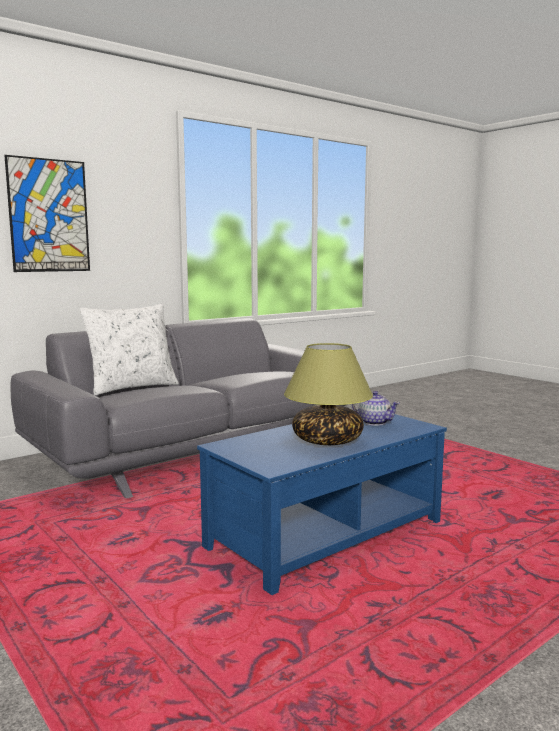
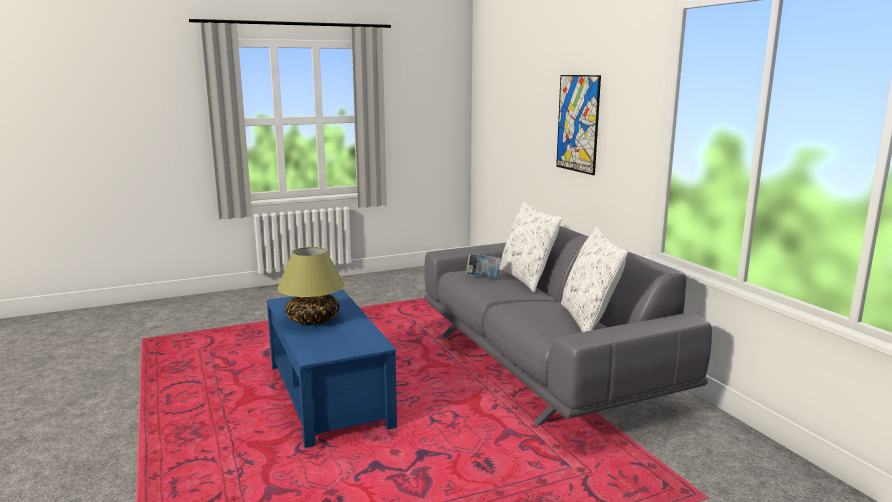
camera: 105 degrees right, 5 degrees up
teapot [352,391,400,426] -> none
none -> book [466,253,501,278]
none -> white pillow [561,227,628,332]

